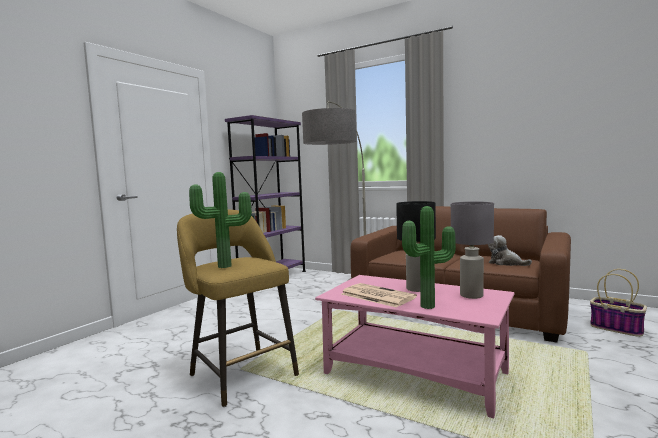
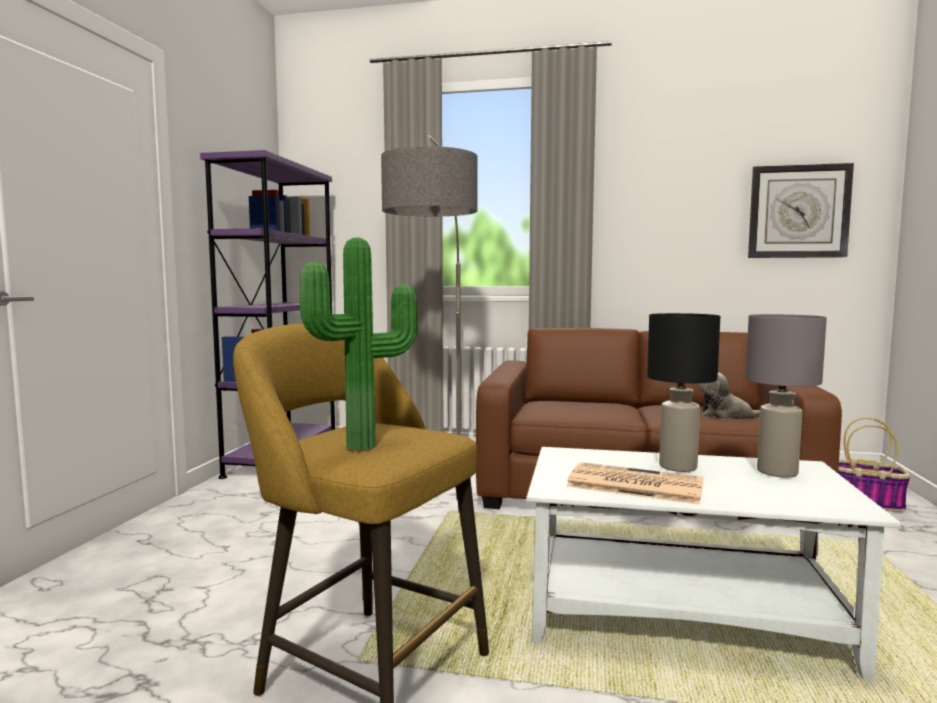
camera: 20 degrees left, 0 degrees up
pink coffee table [315,275,514,418] -> white coffee table [526,447,901,681]
potted plant [402,206,456,309] -> none
none -> wall clock [748,163,854,258]

